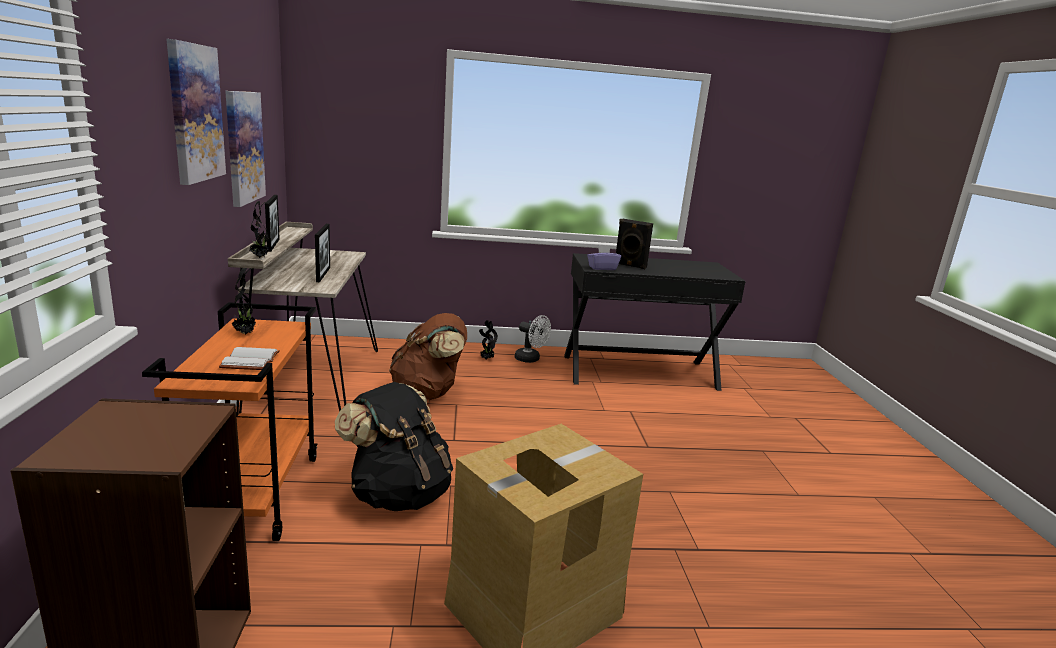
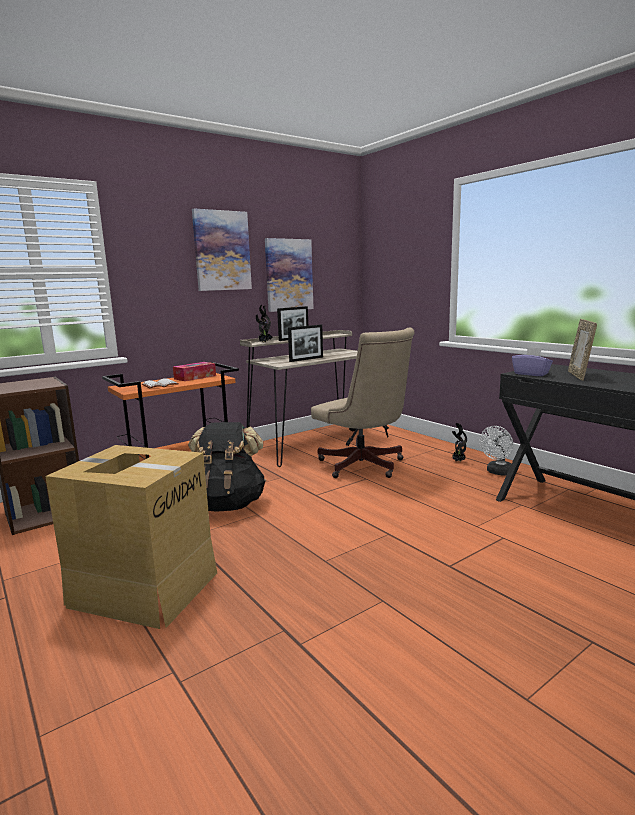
camera: 60 degrees right, 5 degrees down
potted plant [232,268,256,335] -> tissue box [173,362,216,381]
brown backpack [389,313,467,400] -> beige office chair [311,328,415,478]
white fan [515,315,551,363] -> white fan turned 45 degrees clockwise [480,426,513,475]
black speaker [616,219,653,269] -> picture frame [568,319,597,381]

